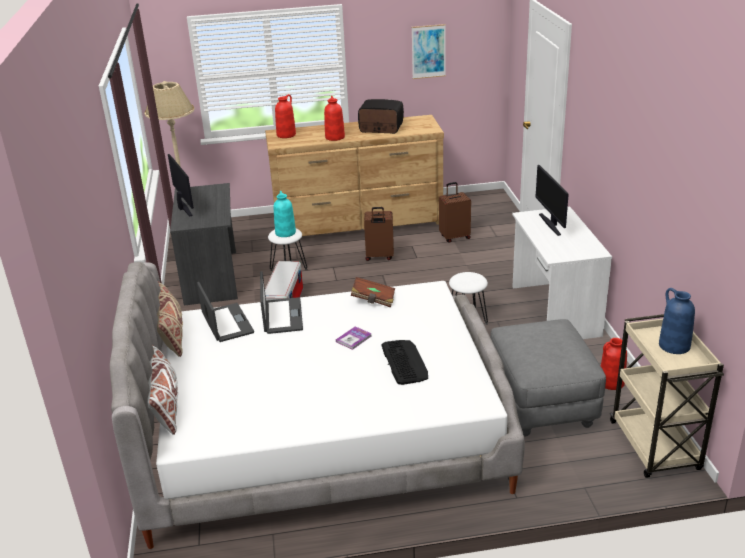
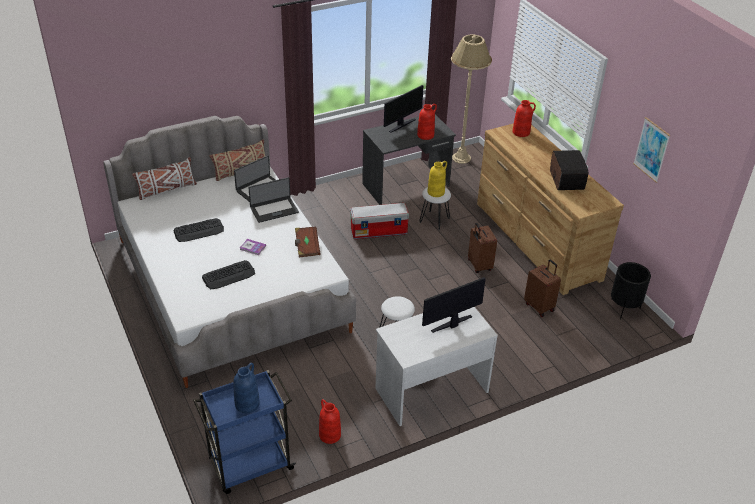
camera: 70 degrees right, 10 degrees up
turquoise vase [274,191,296,237] -> yellow vase [428,161,447,197]
red vase [324,96,345,141] -> red vase moved to [417,104,437,140]
grey ottoman [490,319,606,436] -> none
beige cart [610,314,724,478] -> blue cart [193,370,296,494]
none -> keyboard [173,218,224,242]
none -> black planter [611,262,651,320]

